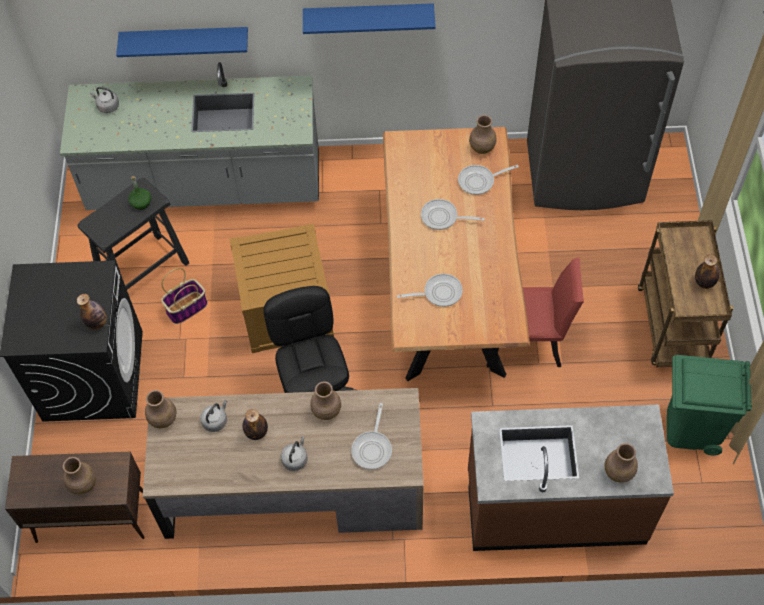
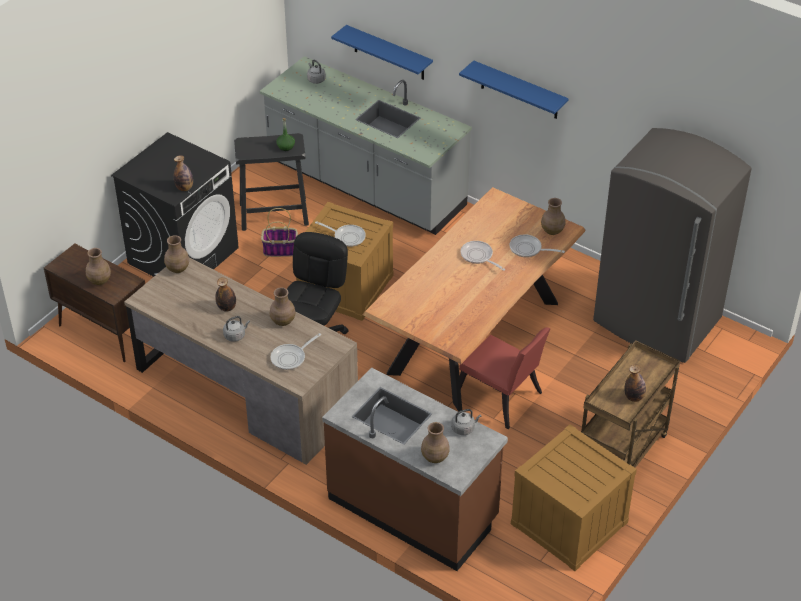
camera: 35 degrees right, 15 degrees down
grey kettle [200,400,227,432] -> grey kettle moved to [451,409,481,435]
frying pan [397,274,463,307] -> frying pan moved to [315,221,366,247]
green trash can [667,355,752,455] -> crate [511,424,637,571]

